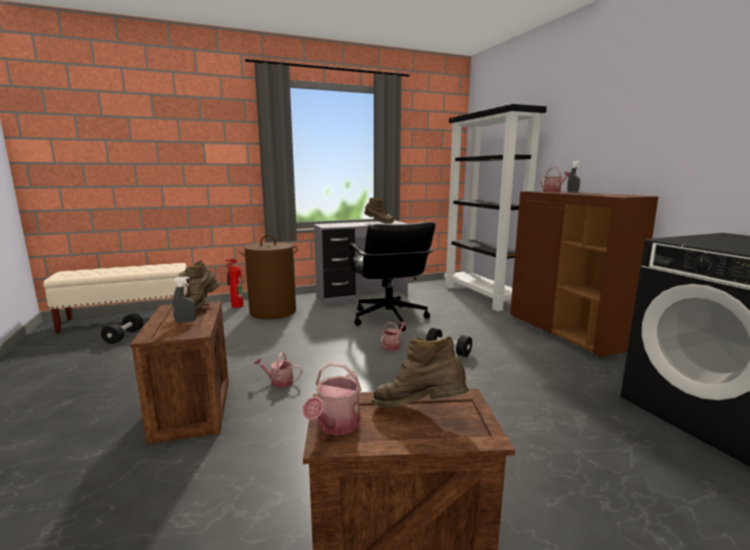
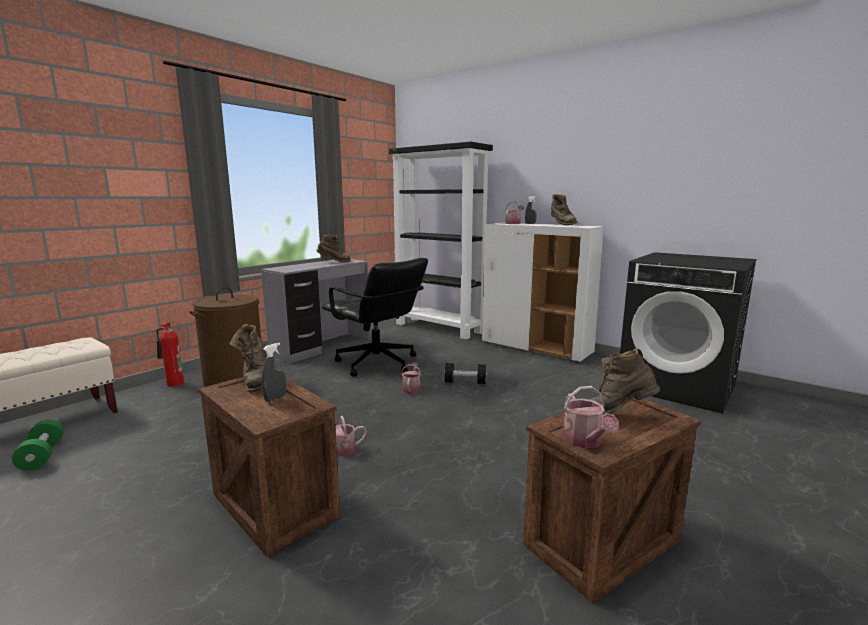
camera: 30 degrees left, 0 degrees up
black dumbbell [101,313,143,344] -> green dumbbell [12,419,64,471]
brown cabinet [510,191,658,358] -> white cabinet [482,223,604,363]
none -> brown boot [551,194,577,226]

